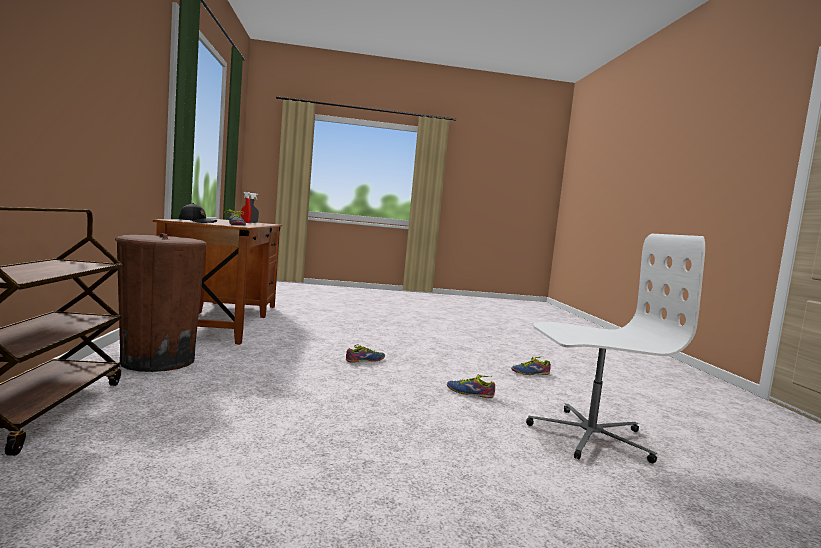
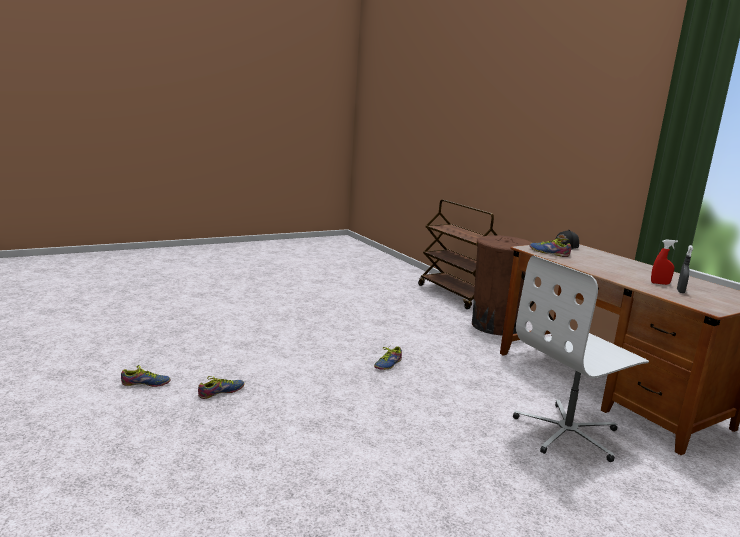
camera: 155 degrees right, 10 degrees up
shoe [447,375,495,398] -> shoe moved to [121,365,171,387]
white office chair [526,234,705,463] -> white office chair moved to [513,255,649,462]

